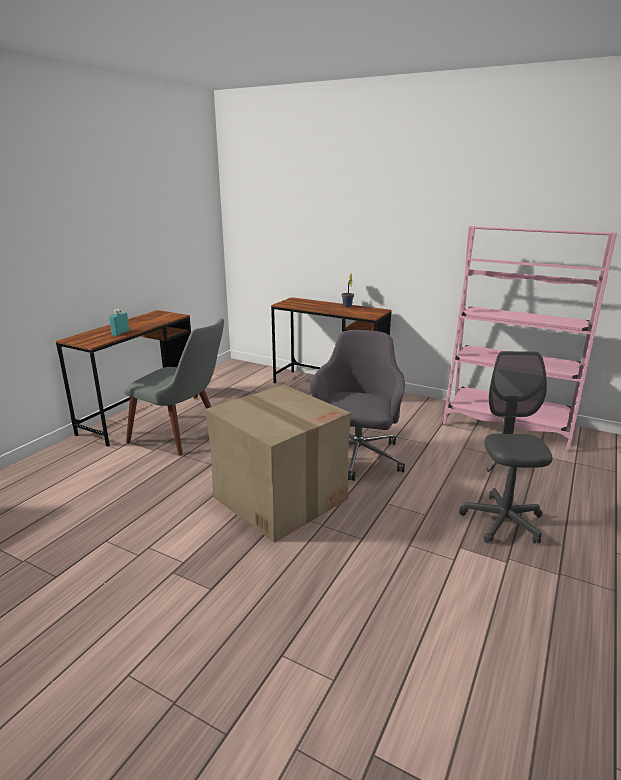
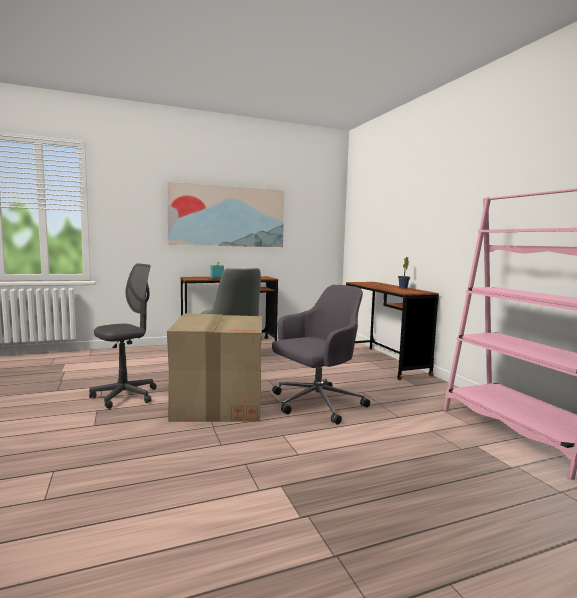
camera: 40 degrees right, 15 degrees down
grey office chair [459,351,553,543] -> grey office chair moved to [89,263,157,409]
none -> picture [167,182,284,247]

